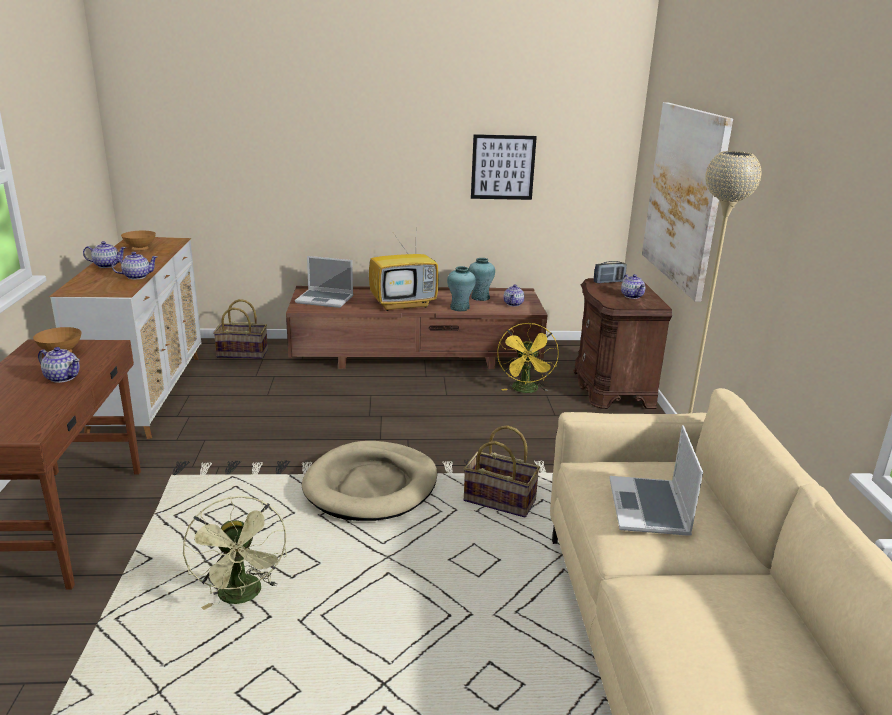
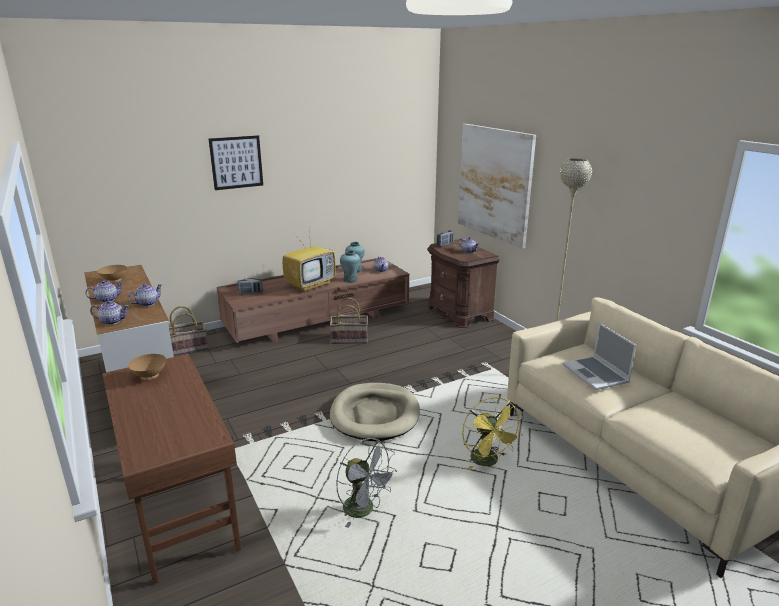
camera: 25 degrees left, 0 degrees up
teapot [38,347,80,383] -> teapot moved to [90,300,129,325]
green fan [183,496,287,610] -> grey fan [336,438,397,528]
laptop [295,256,353,308] -> radio [237,278,263,294]
basket [464,425,540,517] -> basket moved to [330,297,368,344]
picture [471,134,537,200] -> picture moved to [209,135,263,190]
yellow fan [497,323,559,393] -> yellow fan moved to [462,397,523,470]

